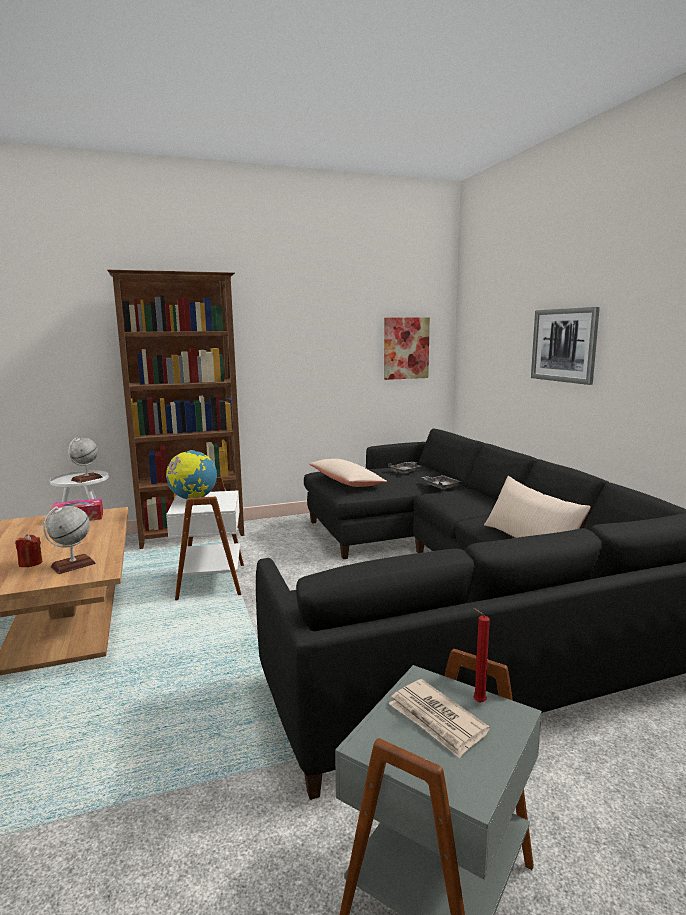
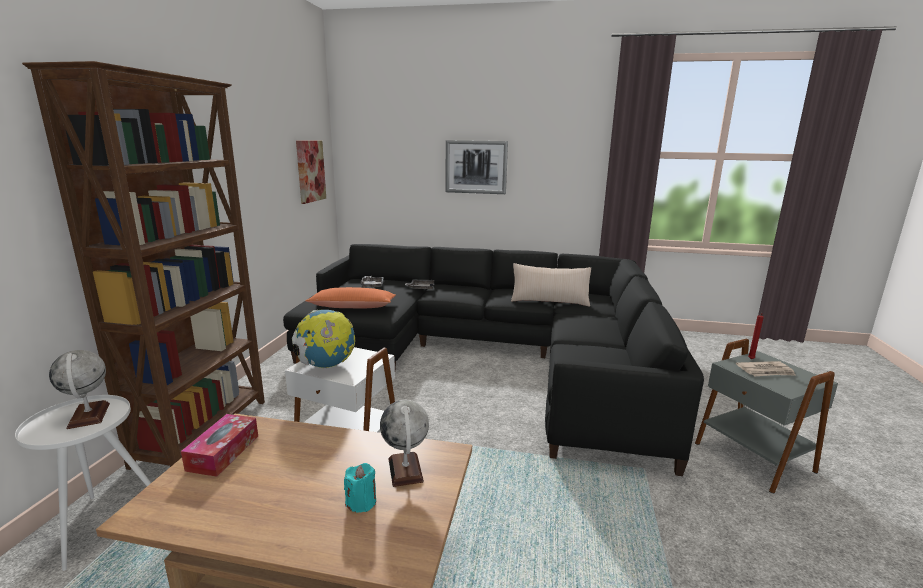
camera: 60 degrees left, 5 degrees up
red candle [15,534,42,567] -> turquoise candle [344,463,376,513]
beige pillow [309,459,387,487] -> orange pillow [306,287,396,309]

